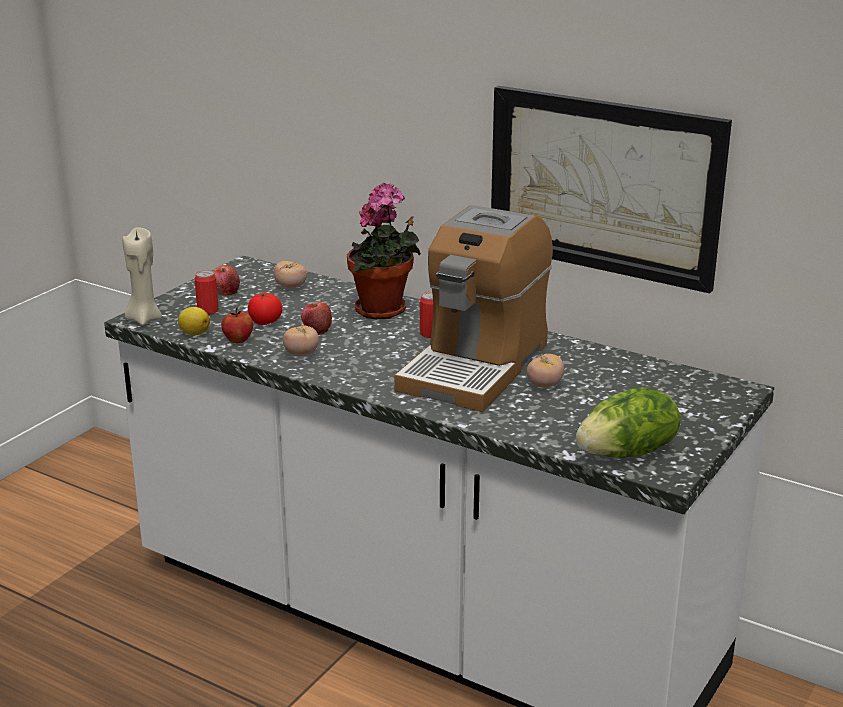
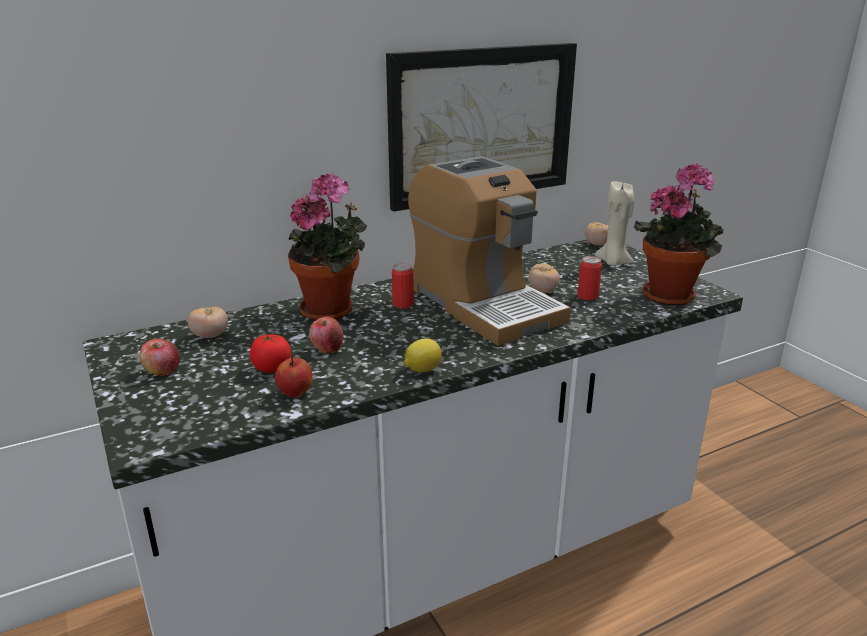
camera: 60 degrees left, 0 degrees up
beige candle [122,227,162,325] -> beige candle moved to [595,181,634,266]
lemon [178,307,210,335] -> lemon moved to [404,338,442,372]
can [195,270,219,315] -> can moved to [577,256,602,301]
tomato [283,325,319,356] -> tomato moved to [585,222,609,246]
lettuce [576,387,681,458] -> potted plant [634,162,724,306]

